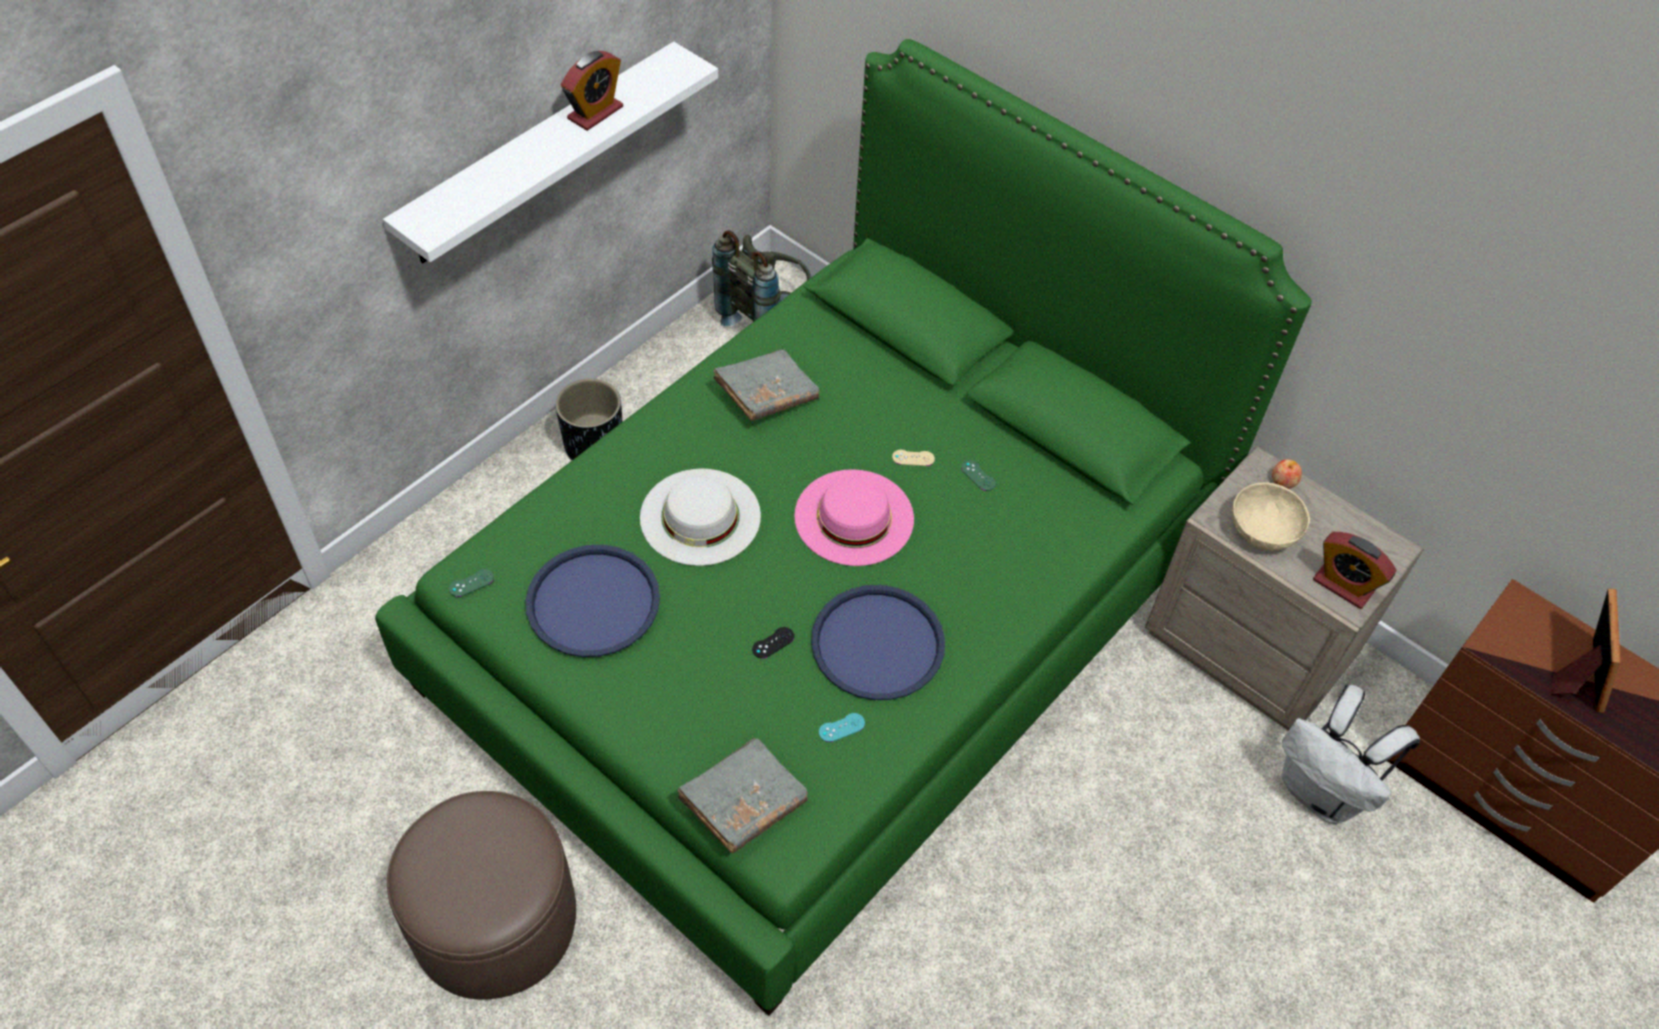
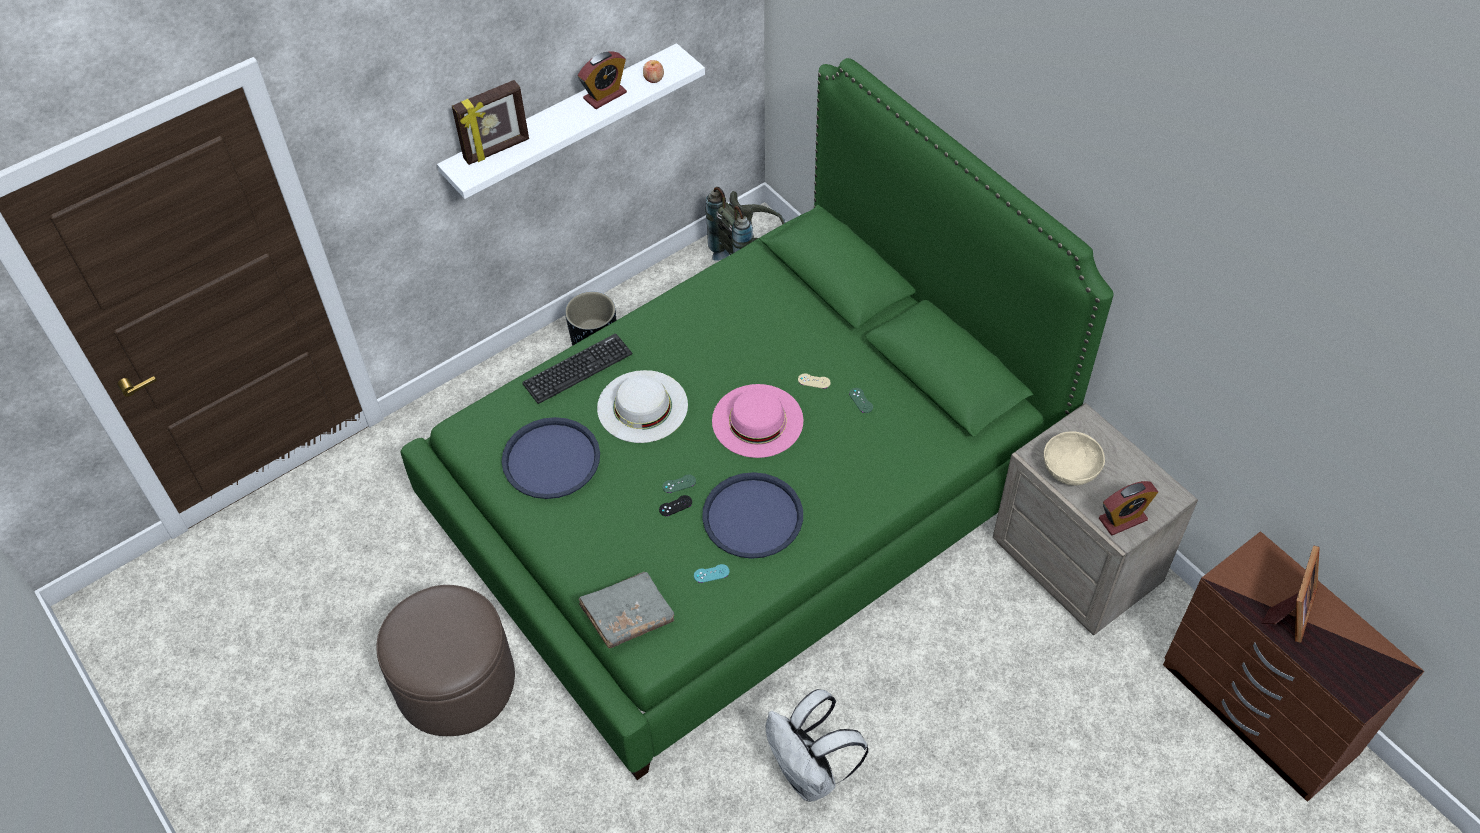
camera: 15 degrees right, 0 degrees up
green game controller [449,569,494,597] -> green game controller moved to [662,474,696,493]
grey book [713,349,819,421] -> none
apple [1272,459,1302,489] -> apple moved to [643,60,664,83]
white backpack [1282,685,1420,823] -> white backpack moved to [766,689,868,802]
alarm clock [1313,532,1397,609] -> alarm clock turned 75 degrees counterclockwise [1099,481,1158,535]
none -> picture frame [452,80,529,165]
none -> keyboard [522,333,632,404]

